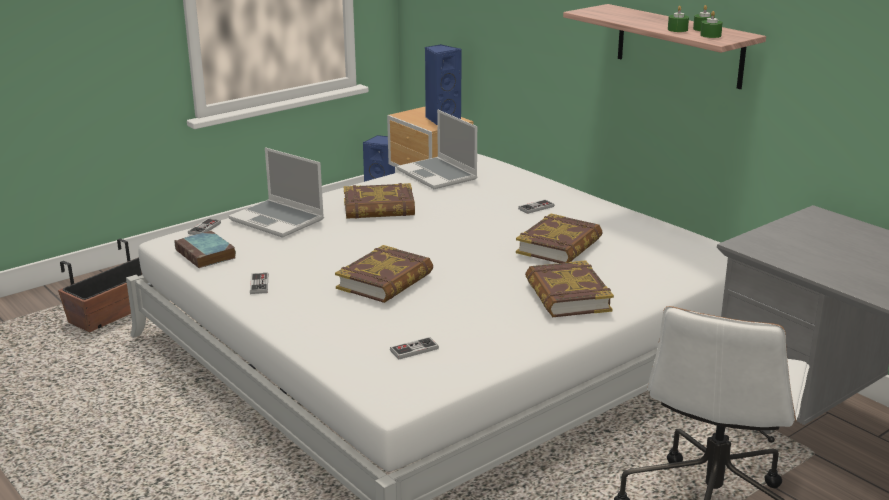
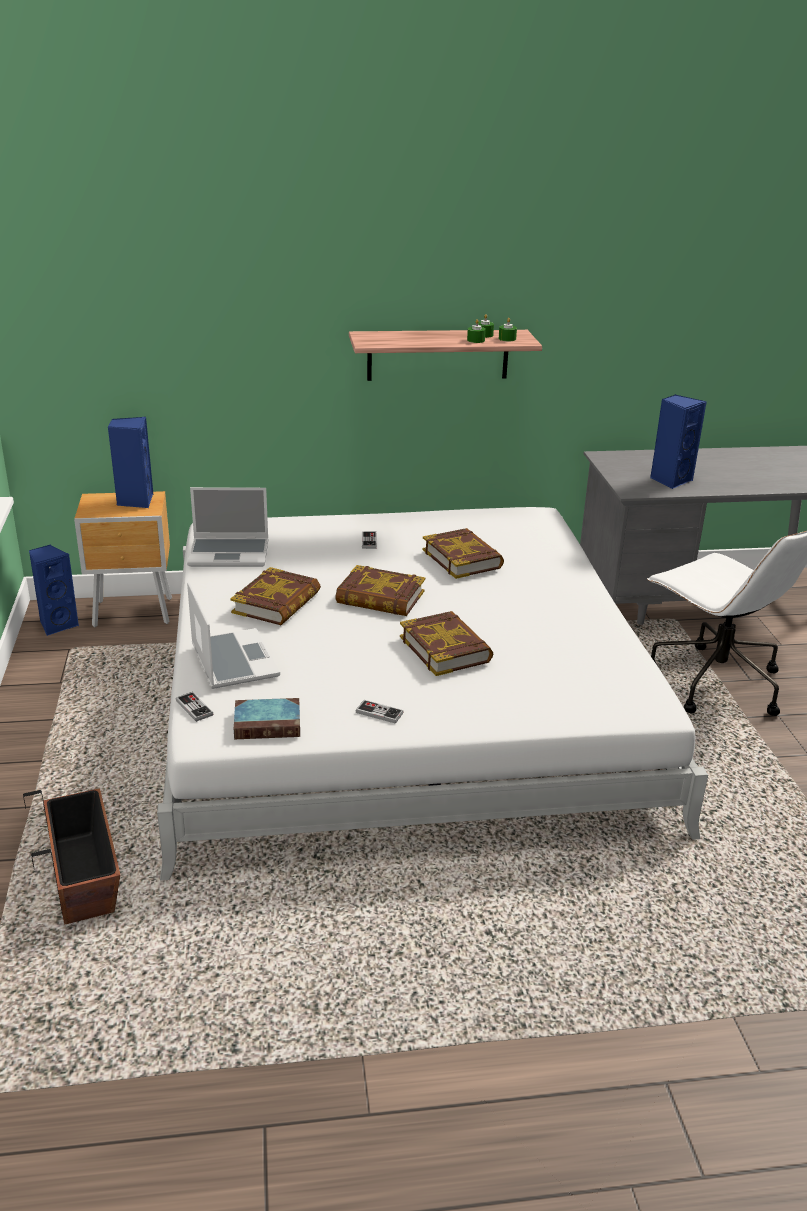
camera: 60 degrees left, 5 degrees up
laptop [229,147,324,238] -> laptop turned 90 degrees counterclockwise [187,582,280,689]
game controller [390,337,439,359] -> none
book [525,260,614,317] -> book moved to [335,565,425,616]
none -> blue speaker [650,394,707,489]

